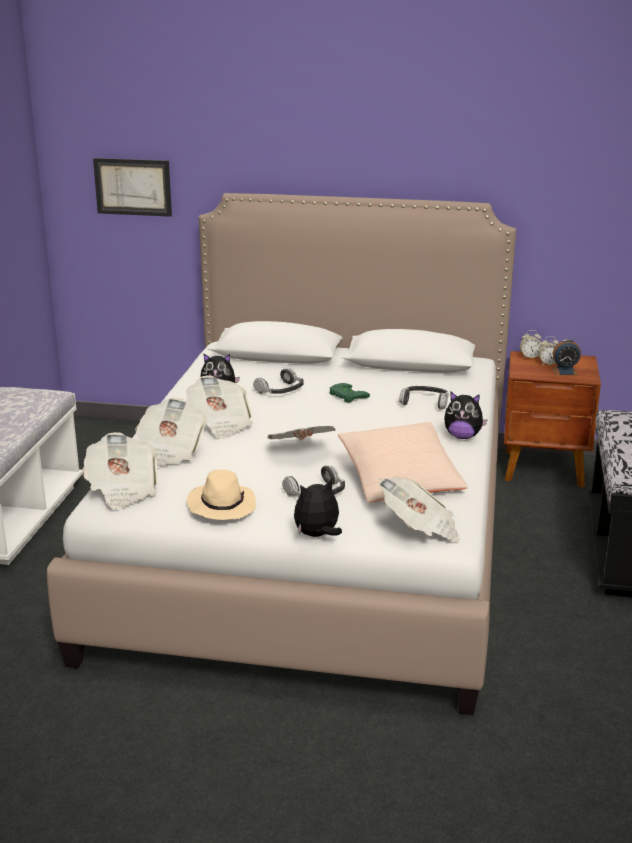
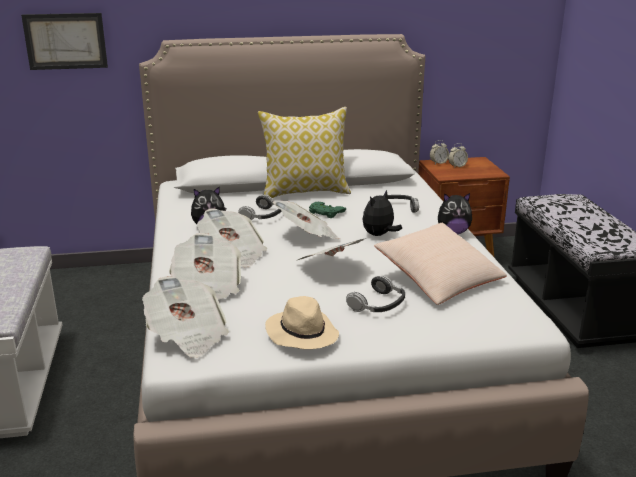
camera: 20 degrees left, 0 degrees up
plush toy [294,479,342,537] -> plush toy moved to [362,190,402,236]
newspaper [378,477,460,541] -> newspaper moved to [273,201,340,239]
alarm clock [551,339,581,375] -> none
none -> pillow [258,107,351,198]

